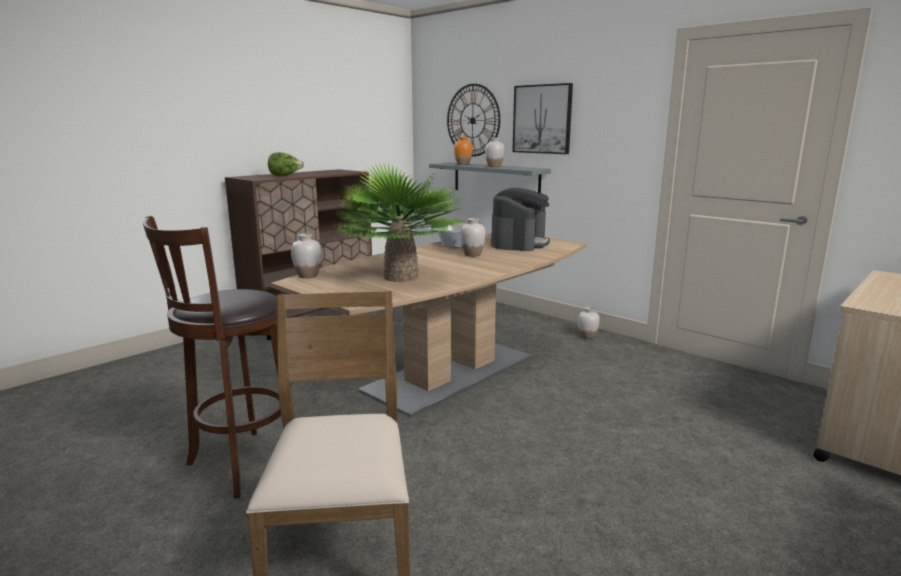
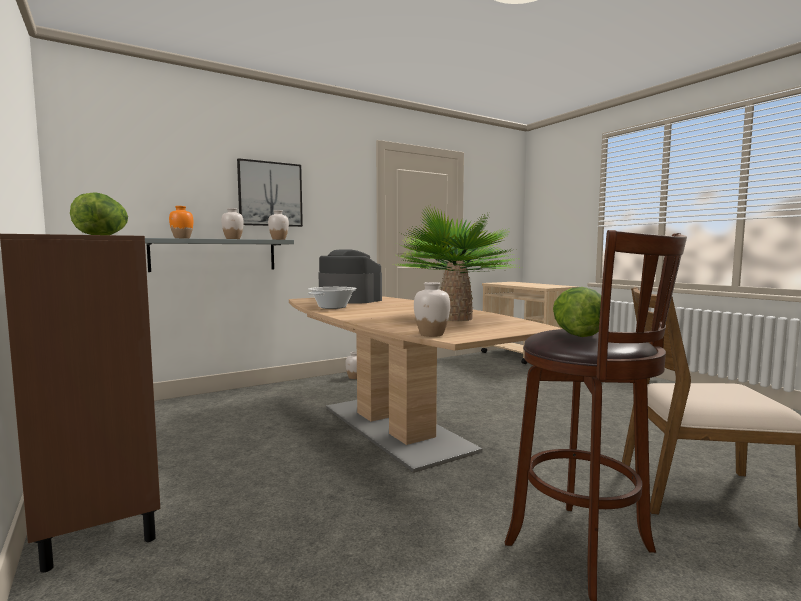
camera: 75 degrees left, 10 degrees down
wall clock [447,84,500,157] -> none
white vase [460,218,486,257] -> white vase moved to [268,210,289,240]
none -> lettuce [553,287,601,337]

